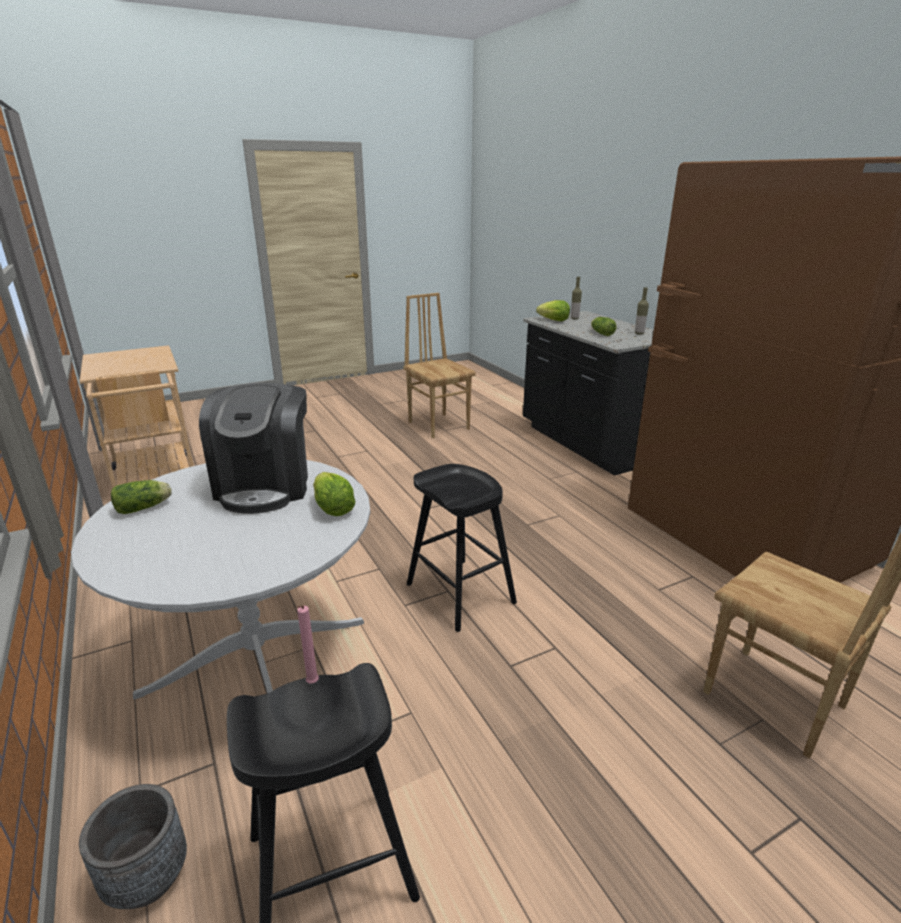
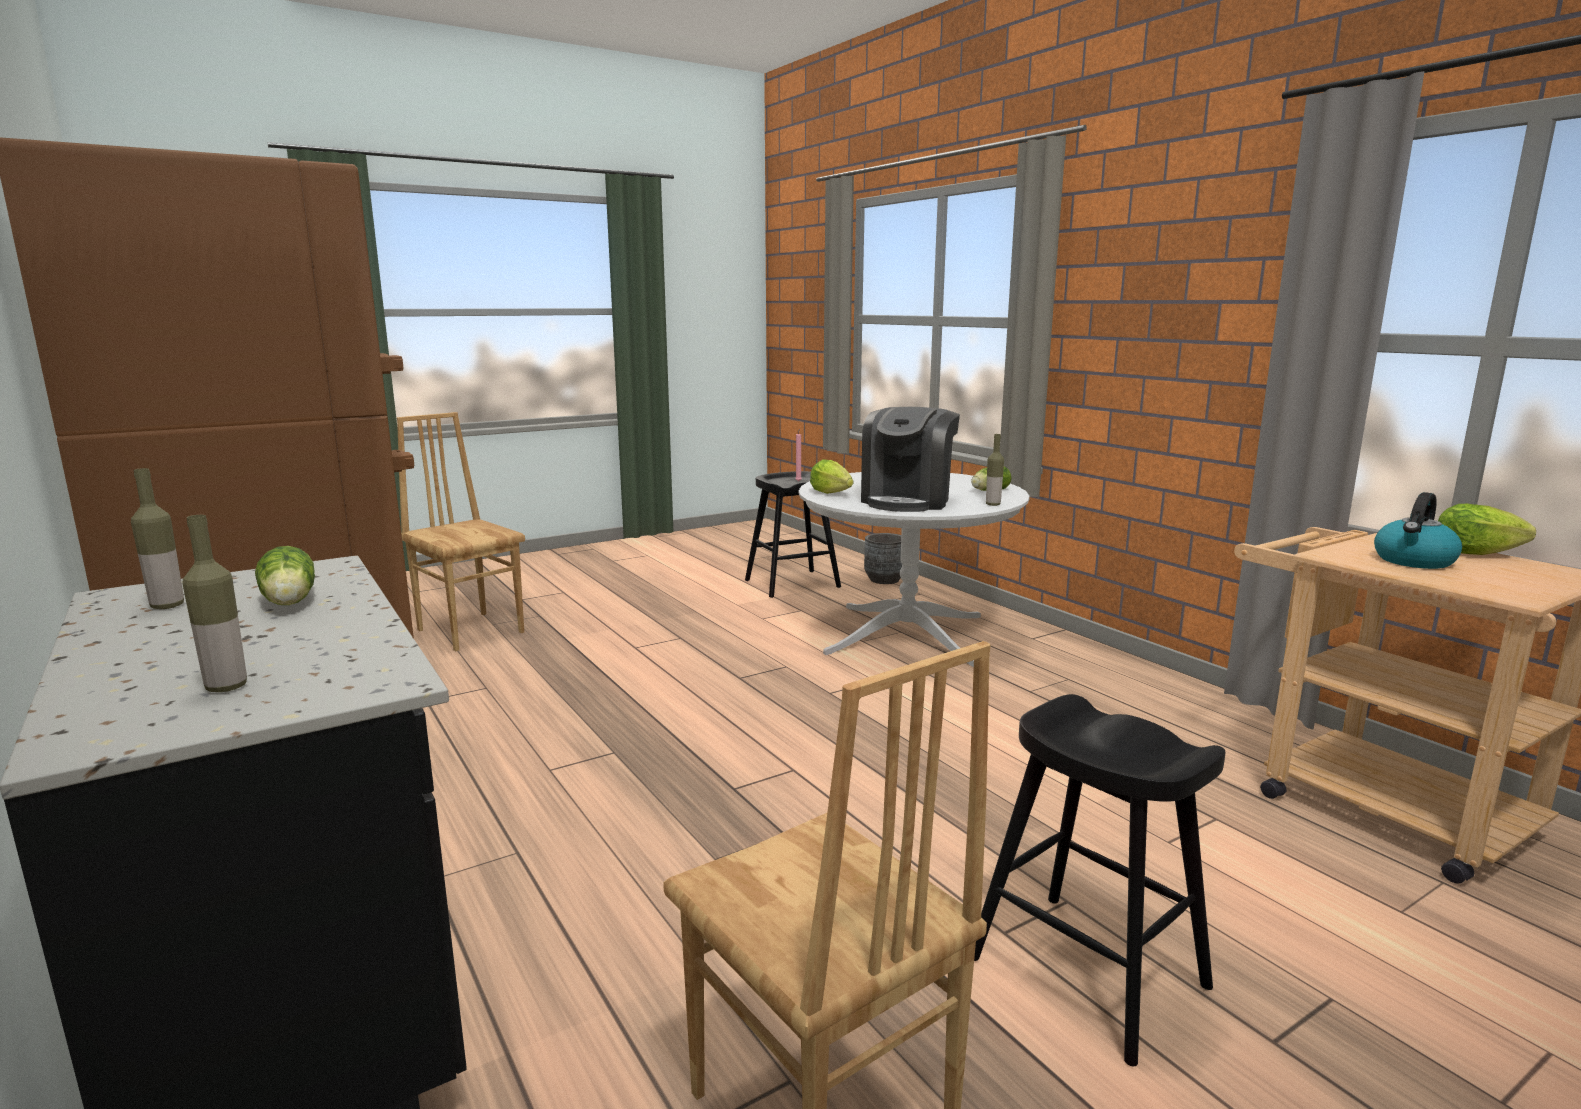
camera: 175 degrees right, 10 degrees down
coffee machine [199,383,308,514] -> coffee machine turned 150 degrees counterclockwise [861,407,960,512]
black stool [407,464,517,632] -> black stool moved to [974,694,1225,1066]
lettuce [536,300,570,321] -> lettuce moved to [1438,504,1536,555]
none -> bottle [986,434,1004,506]
none -> kettle [1374,492,1462,569]

